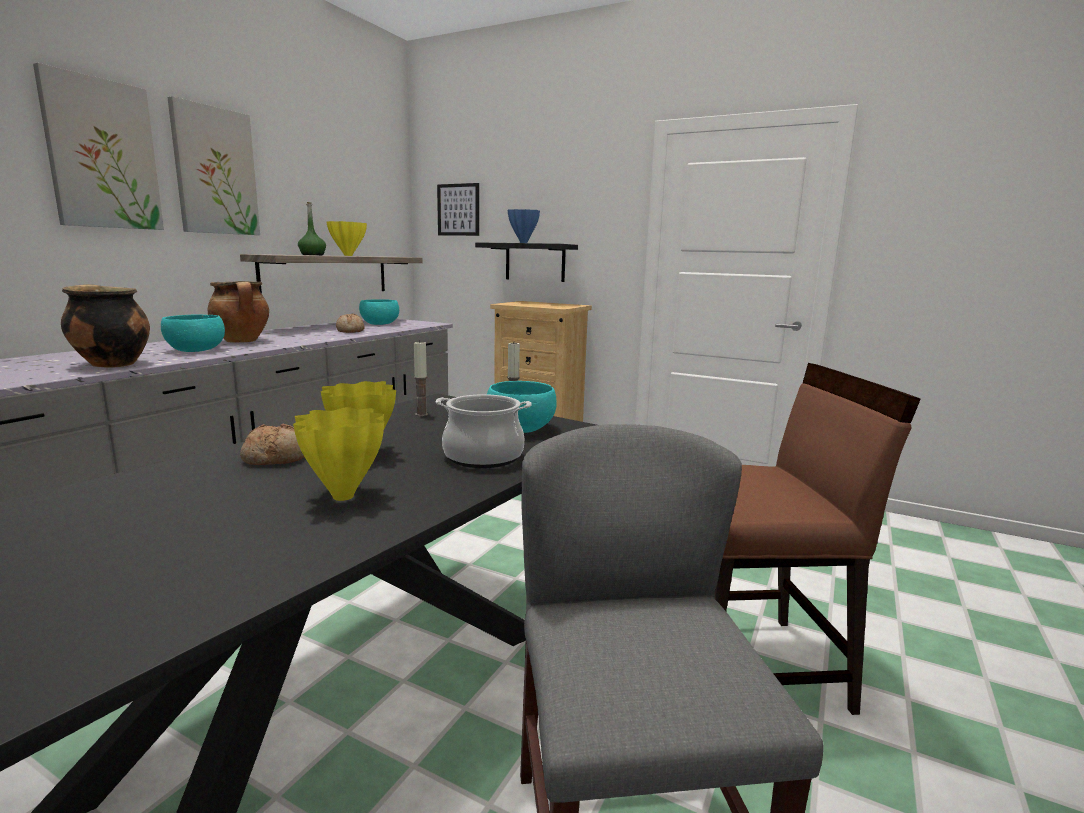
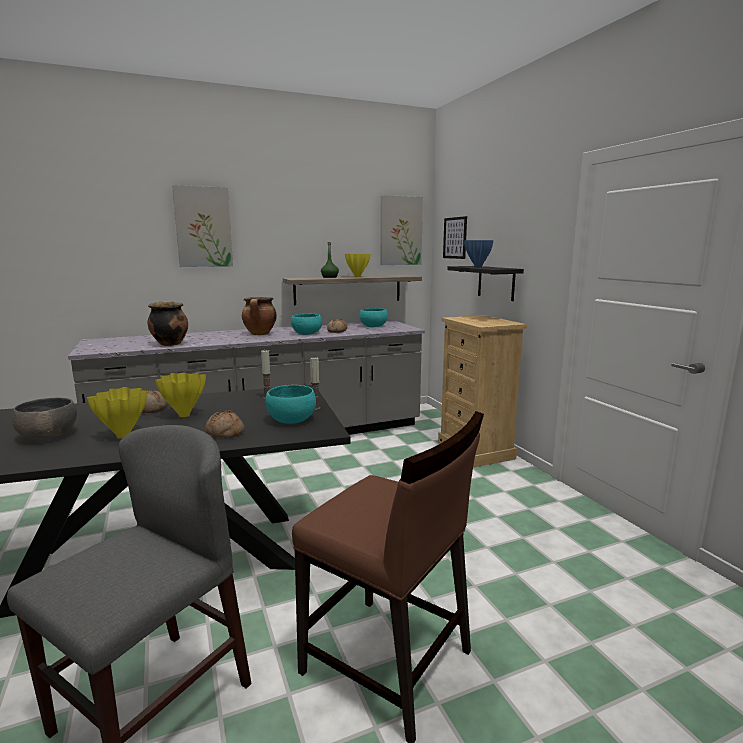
camera: 40 degrees right, 0 degrees up
turquoise bowl [161,314,225,352] -> turquoise bowl moved to [291,314,322,335]
picture [167,96,260,235] -> picture moved to [381,195,423,265]
cooking pot [435,394,532,468] -> bread [205,411,244,438]
none -> grey bowl [12,398,77,440]

